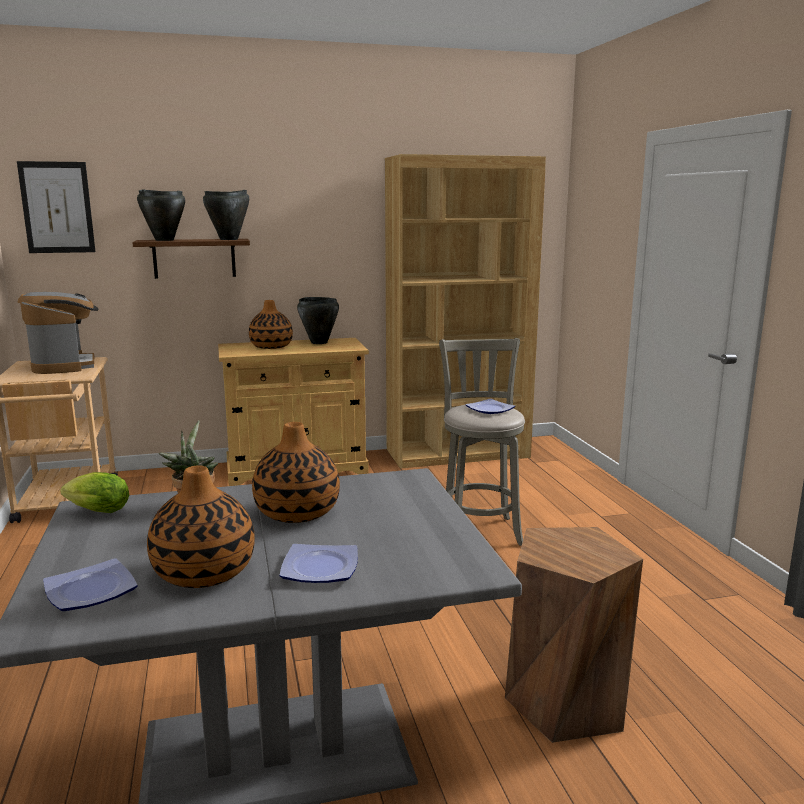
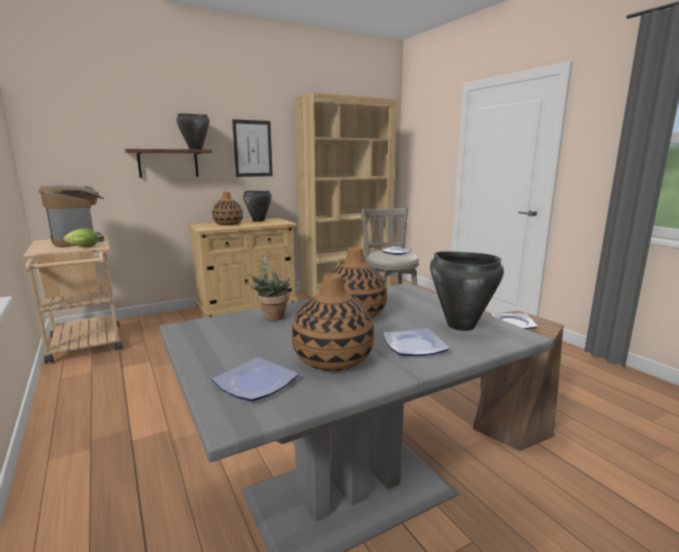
camera: 15 degrees left, 0 degrees up
picture [17,161,95,253] -> picture moved to [232,119,273,177]
lettuce [60,472,129,513] -> lettuce moved to [63,228,98,247]
black cooking pot [137,189,185,241] -> black cooking pot moved to [430,251,504,331]
none -> plate [491,312,538,329]

